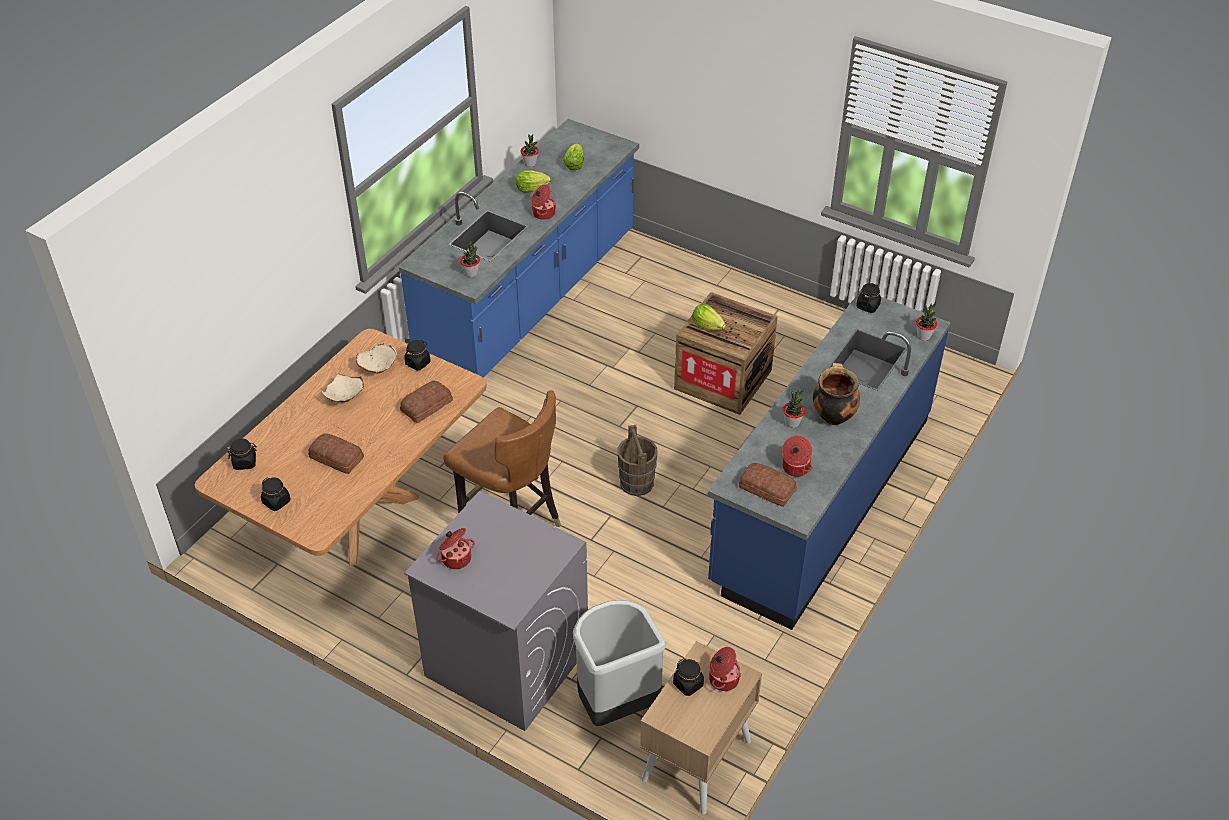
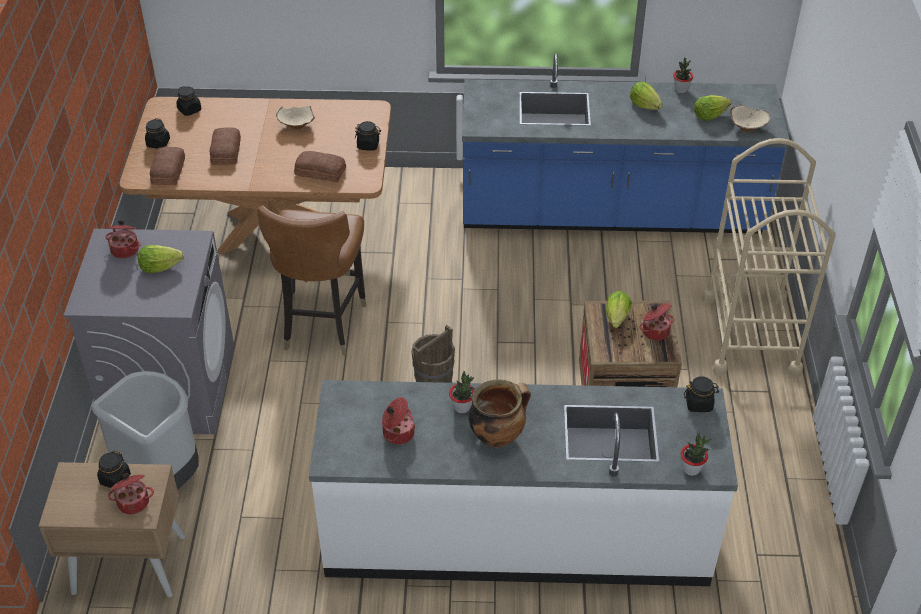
camera: 60 degrees right, 0 degrees up
beige bowl [356,343,397,373] -> beige bowl moved to [730,104,770,132]
potted plant [460,242,480,277] -> none
cooking pot [532,184,556,220] -> cooking pot moved to [639,303,674,341]
blue counter [707,290,951,630] -> white counter [309,380,738,586]
bread [739,463,797,507] -> bread moved to [150,147,185,185]
none -> lettuce [138,245,184,273]
none -> beige cart [702,138,836,377]

